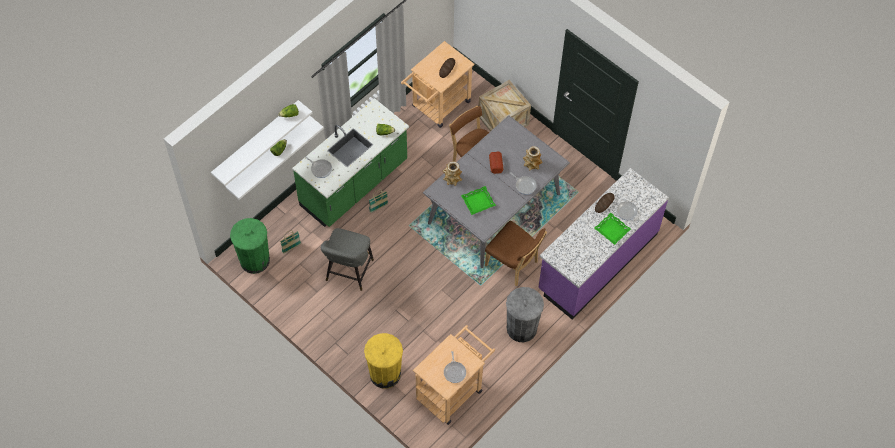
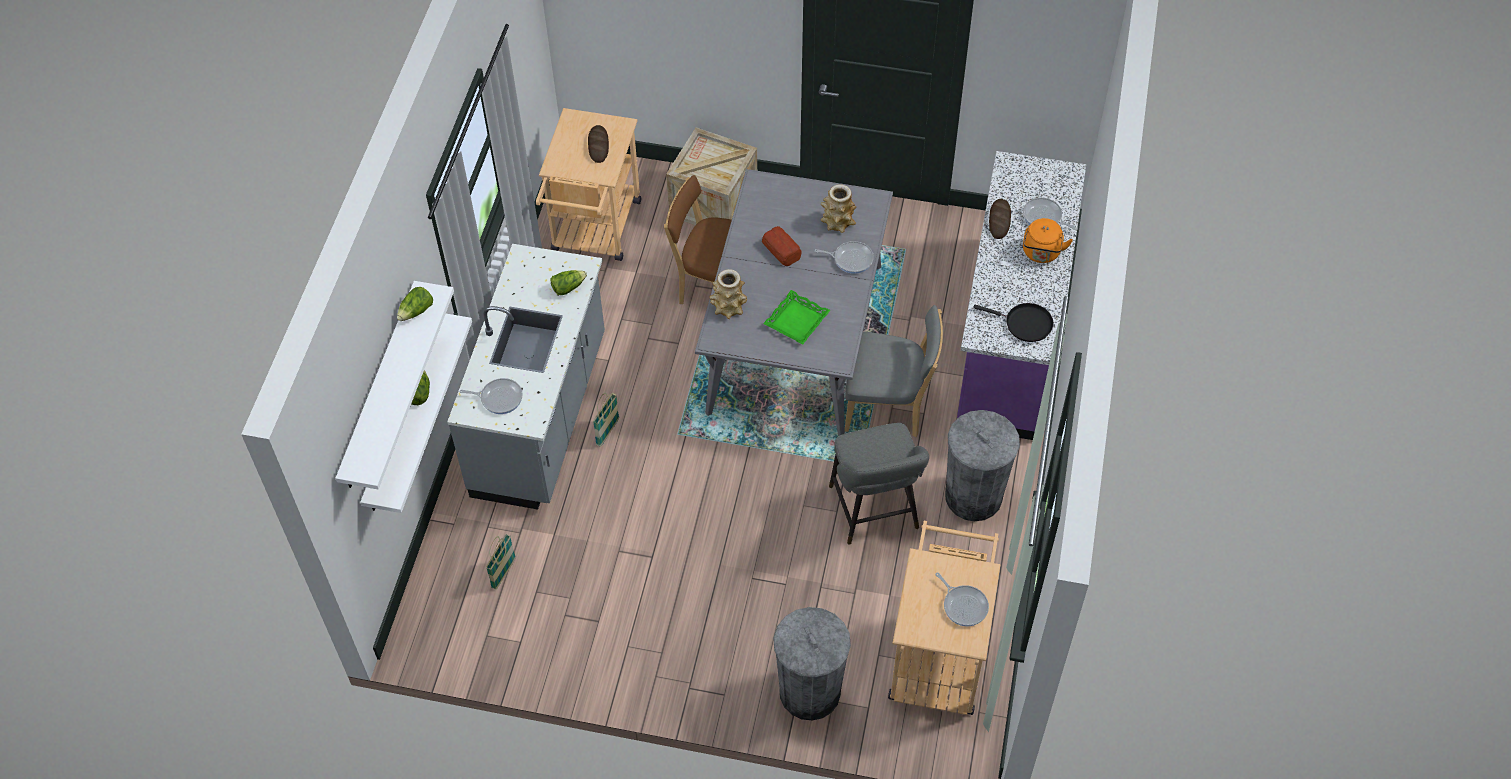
camera: 30 degrees left, 5 degrees down
green trash can [230,218,270,274] -> none
green counter [292,98,409,227] -> grey counter [447,244,605,510]
grey stool [321,228,374,291] -> grey stool moved to [829,423,929,544]
yellow trash can [364,333,403,389] -> grey trash can [773,607,851,720]
brown chair [485,221,547,286] -> grey chair [845,305,943,437]
green tray [594,212,631,245] -> orange kettle [1023,218,1073,263]
none -> black frying pan [973,303,1053,342]

